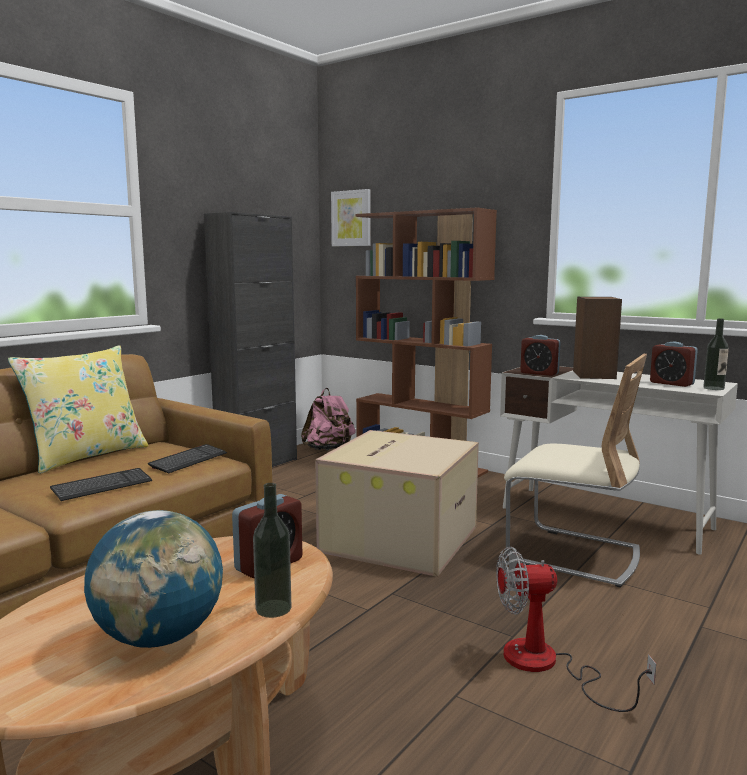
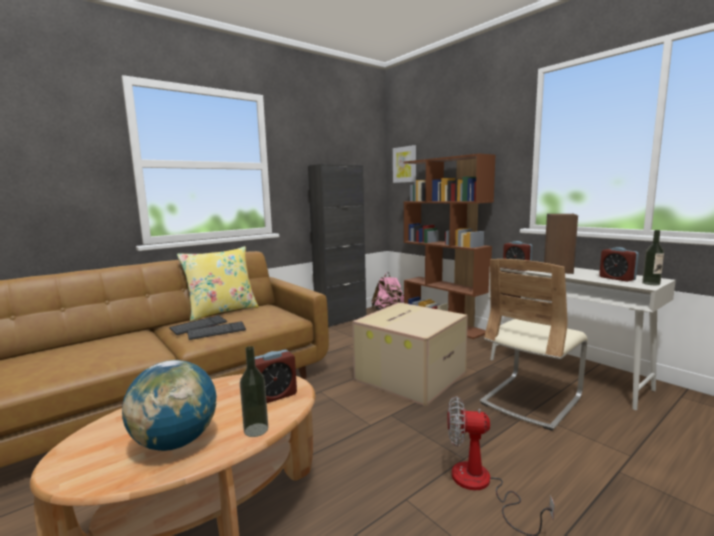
camera: 15 degrees right, 0 degrees up
keyboard [148,444,227,473] -> keyboard moved to [169,315,227,335]
beige chair [504,354,647,588] -> beige chair turned 90 degrees clockwise [480,259,588,431]

